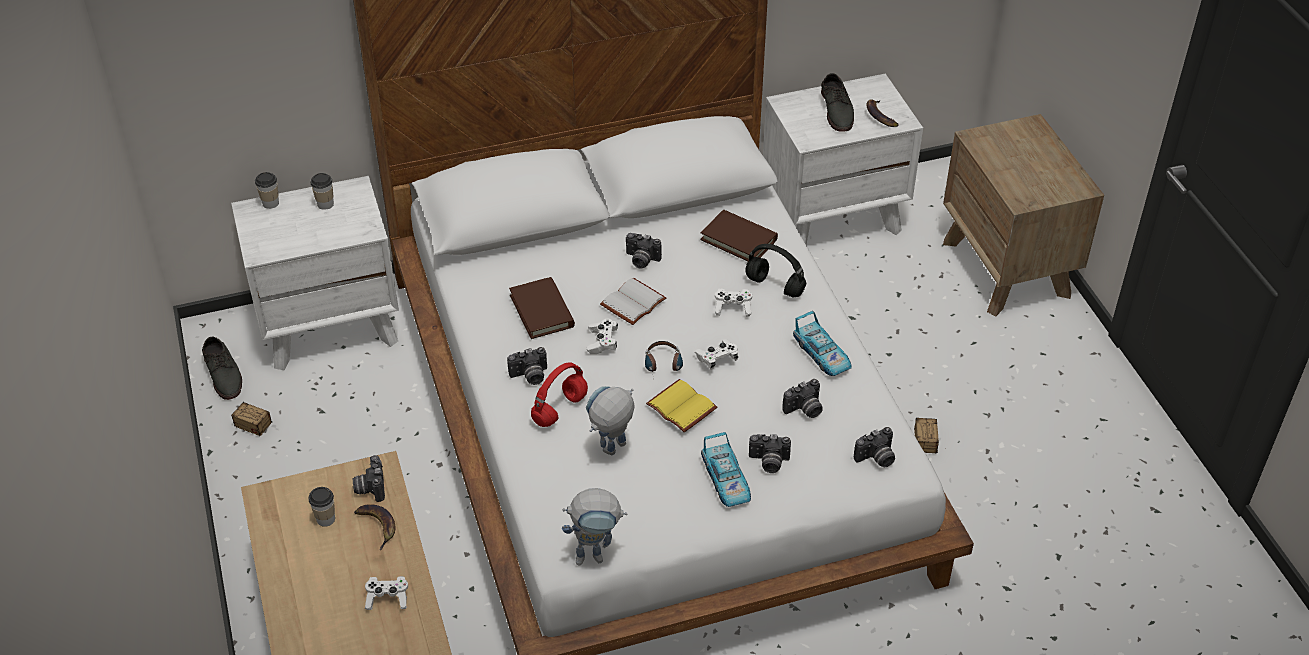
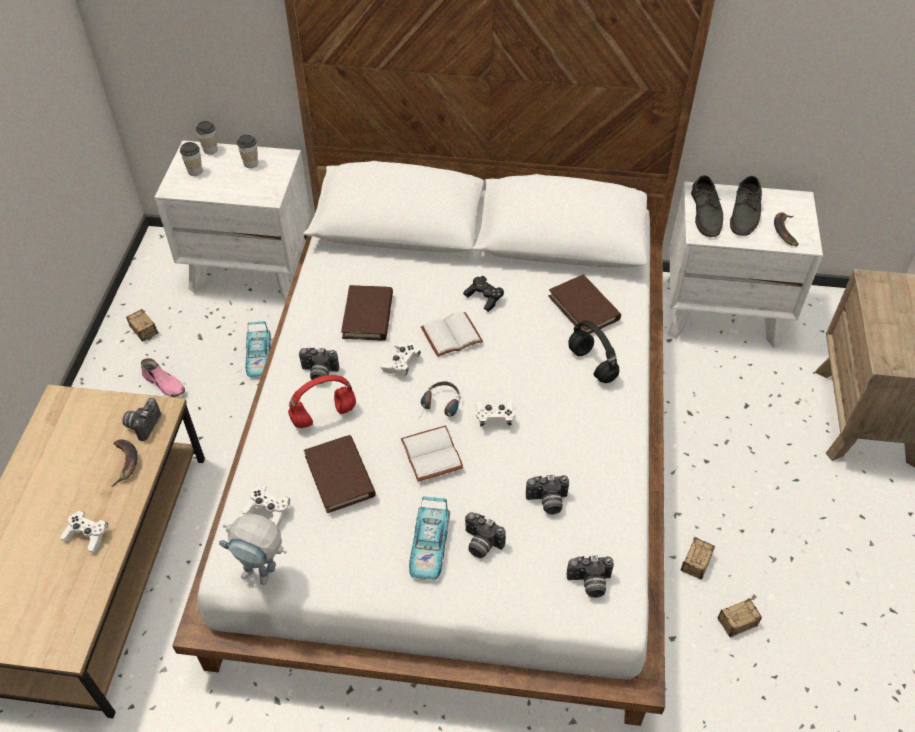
camera: 25 degrees right, 5 degrees up
grey shoe [202,336,242,400] -> grey shoe moved to [691,175,723,237]
cup [309,487,335,527] -> cup moved to [180,142,202,176]
toy robot [586,386,635,456] -> brown book [304,435,376,513]
camera [626,233,662,269] -> black game controller [463,276,504,312]
yellow book [646,379,717,433] -> white book [401,426,464,482]
white game controller [715,288,752,316] -> white game controller moved to [242,485,290,527]
toy car [793,311,852,376] -> toy car moved to [246,321,271,377]
none -> pink shoe [141,358,185,397]
none -> storage box [698,598,762,638]

